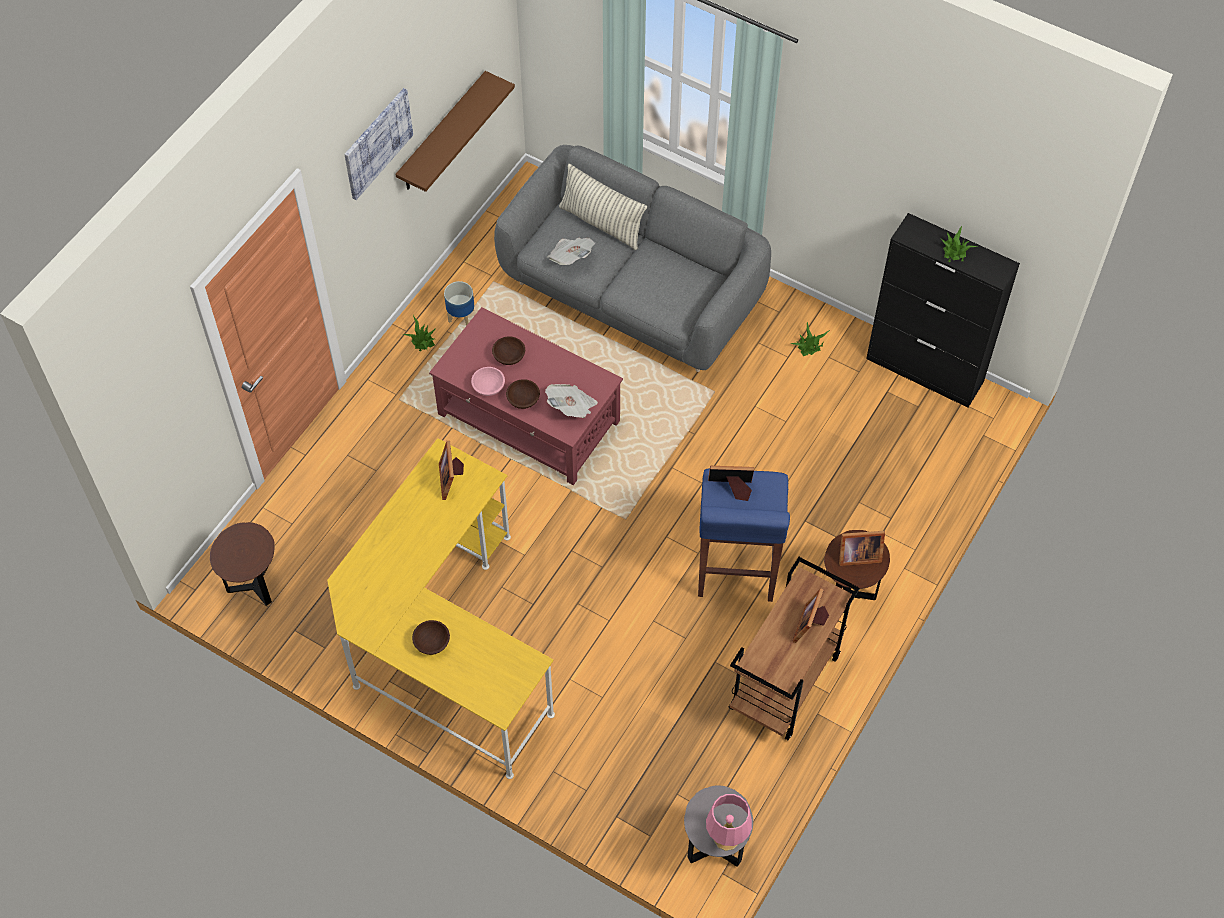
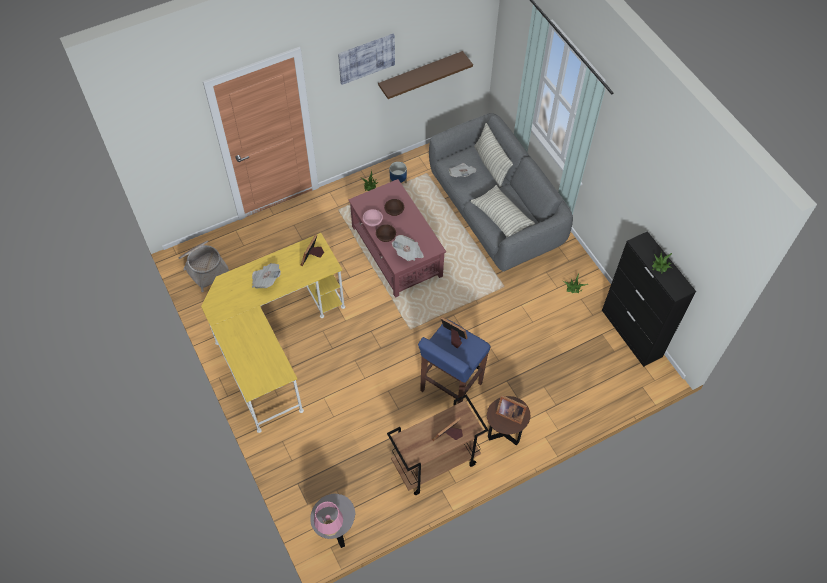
camera: 30 degrees right, 0 degrees up
brown side table [210,522,274,606] -> basket [179,240,230,292]
brown bowl [412,620,450,655] -> none
none -> newspaper [252,263,281,288]
none -> pillow [471,185,535,237]

